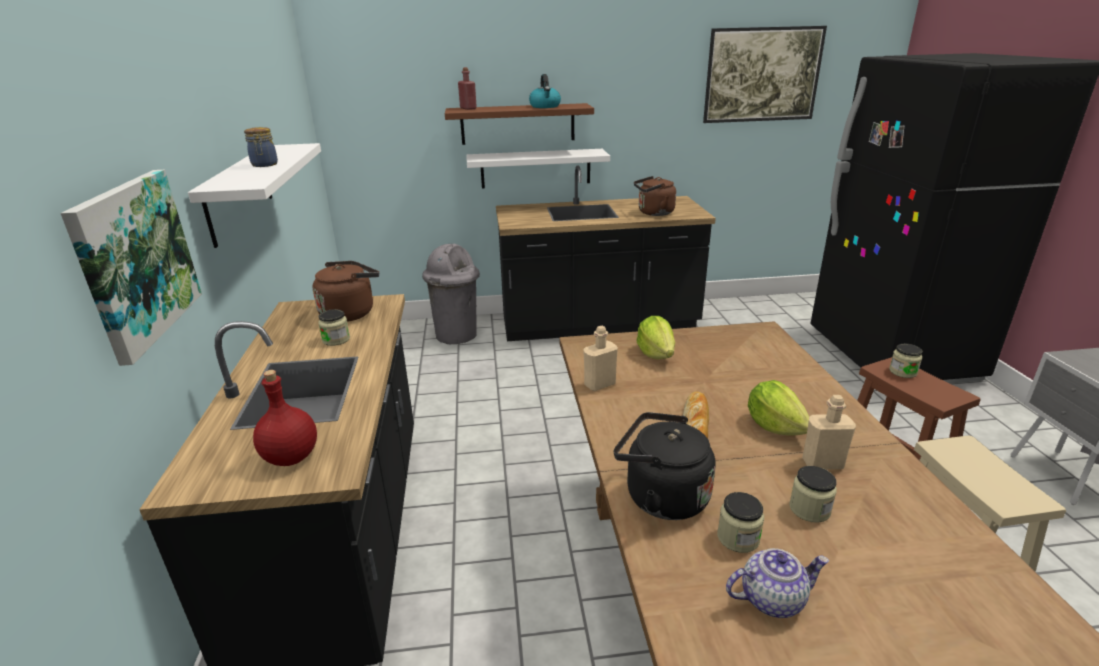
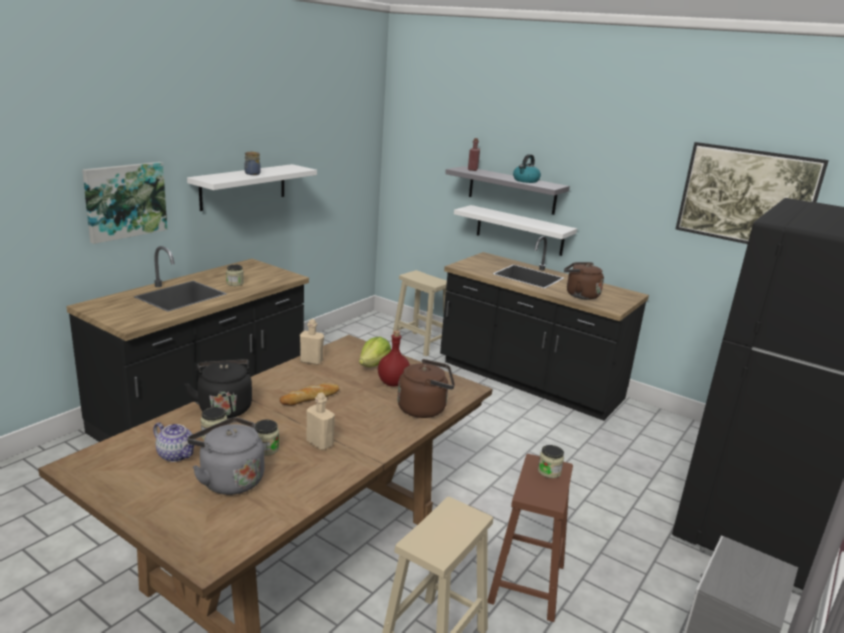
camera: 40 degrees right, 5 degrees down
red bottle [253,370,317,466] -> red bottle moved to [378,331,410,386]
brown kettle [313,261,379,322] -> brown kettle moved to [397,359,455,418]
grey trash can [422,244,480,344] -> beige stool [391,270,448,356]
brown shelf [445,103,594,145] -> grey shelf [445,166,570,215]
lettuce [748,380,809,435] -> none
none -> grey kettle [187,417,264,495]

